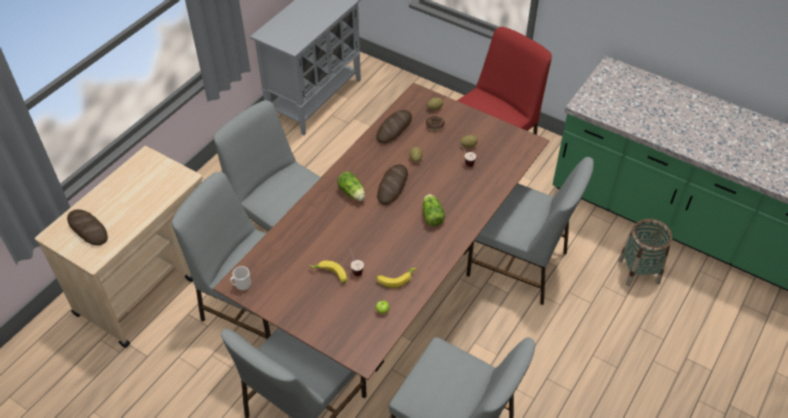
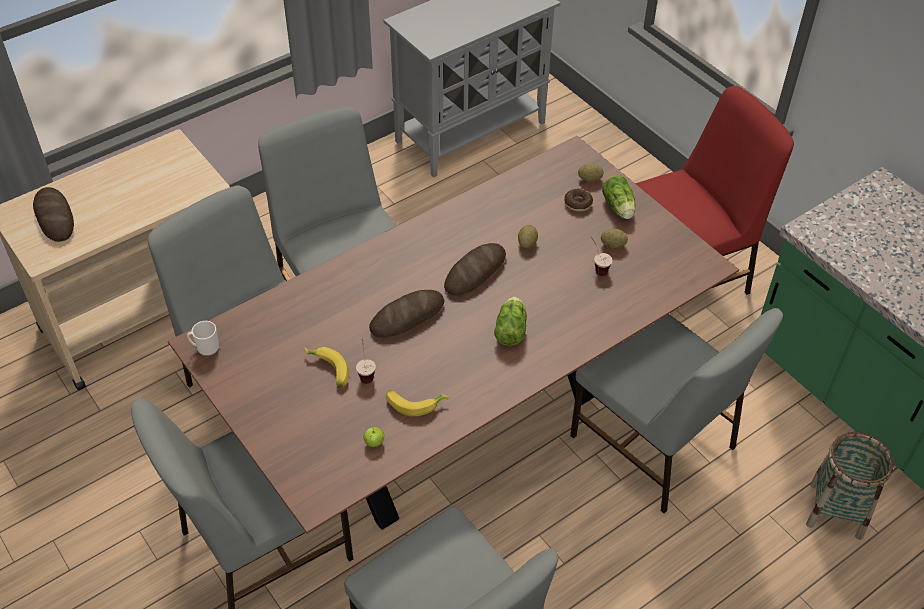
camera: 20 degrees right, 0 degrees up
lettuce [338,172,365,201] -> lettuce moved to [602,175,636,219]
bread [376,110,412,143] -> bread moved to [369,290,445,338]

